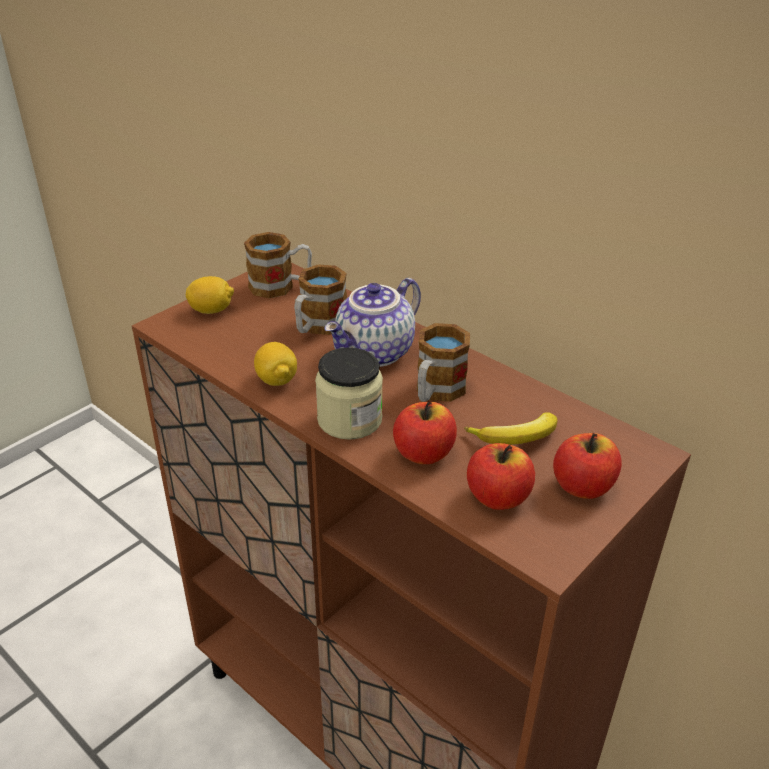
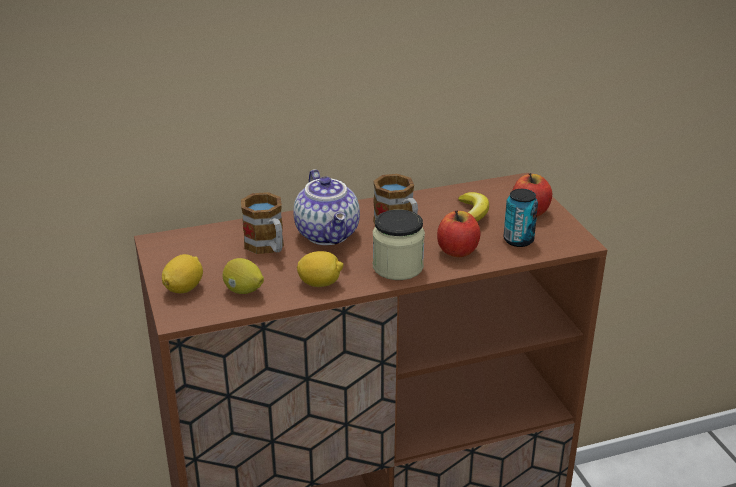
camera: 60 degrees left, 5 degrees down
mug [244,232,312,299] -> none
apple [467,443,535,510] -> can [503,189,538,247]
none -> lemon [223,258,264,294]

